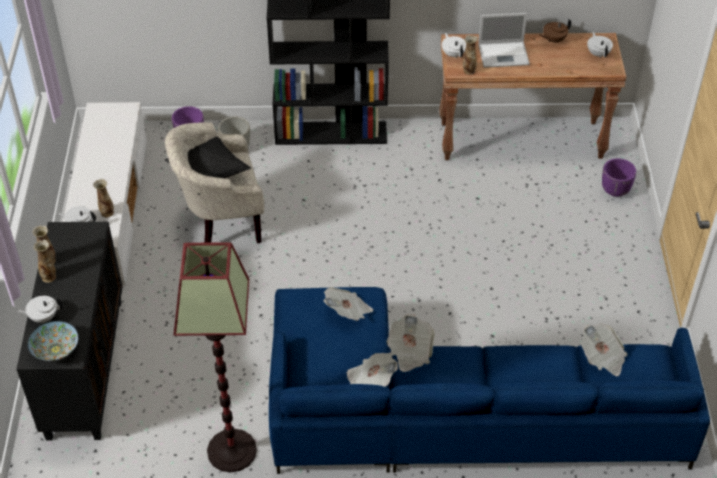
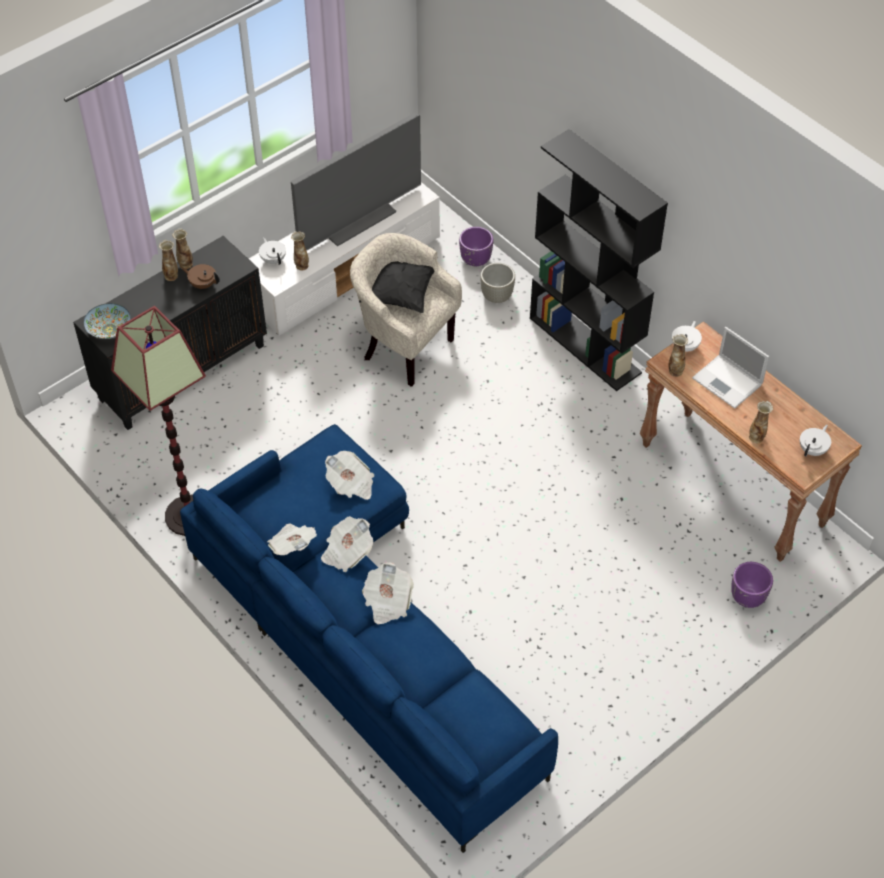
camera: 50 degrees right, 5 degrees up
white teapot [17,296,63,323] -> none
brown teapot [539,19,571,43] -> brown teapot moved to [182,264,220,289]
newspaper [581,323,627,376] -> newspaper moved to [362,562,414,625]
none -> television [291,113,421,251]
none -> vase [749,401,773,443]

